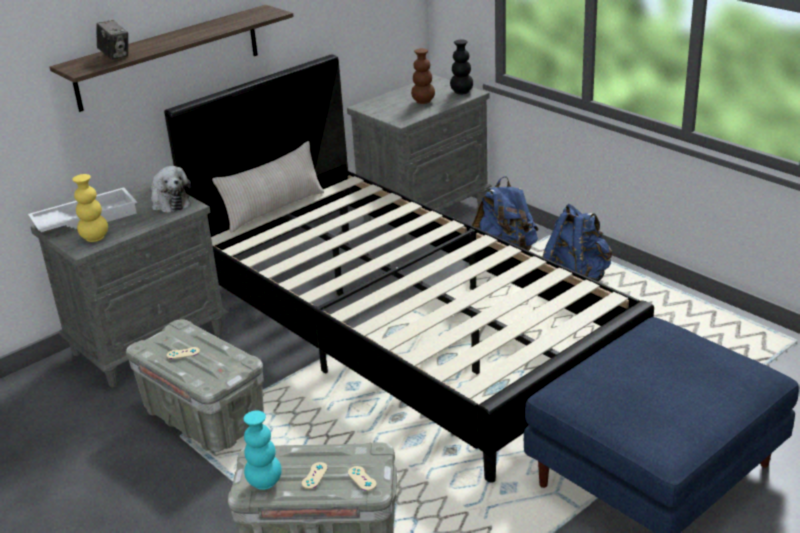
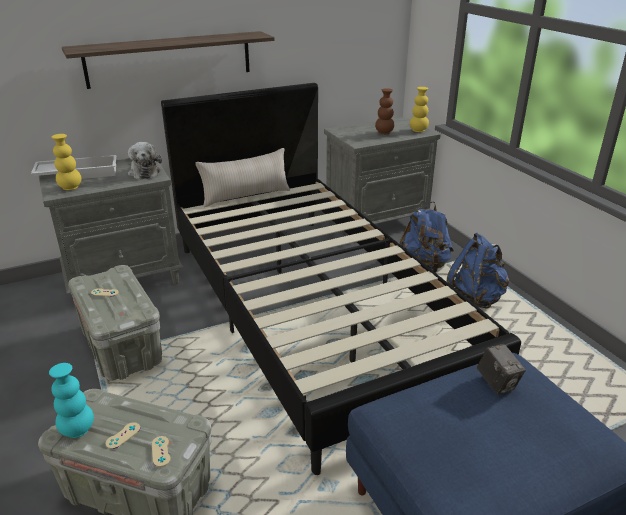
camera: 15 degrees right, 0 degrees up
camera [96,20,128,60] -> camera moved to [477,344,526,395]
black vase [450,40,473,94] -> yellow vase [410,87,429,132]

